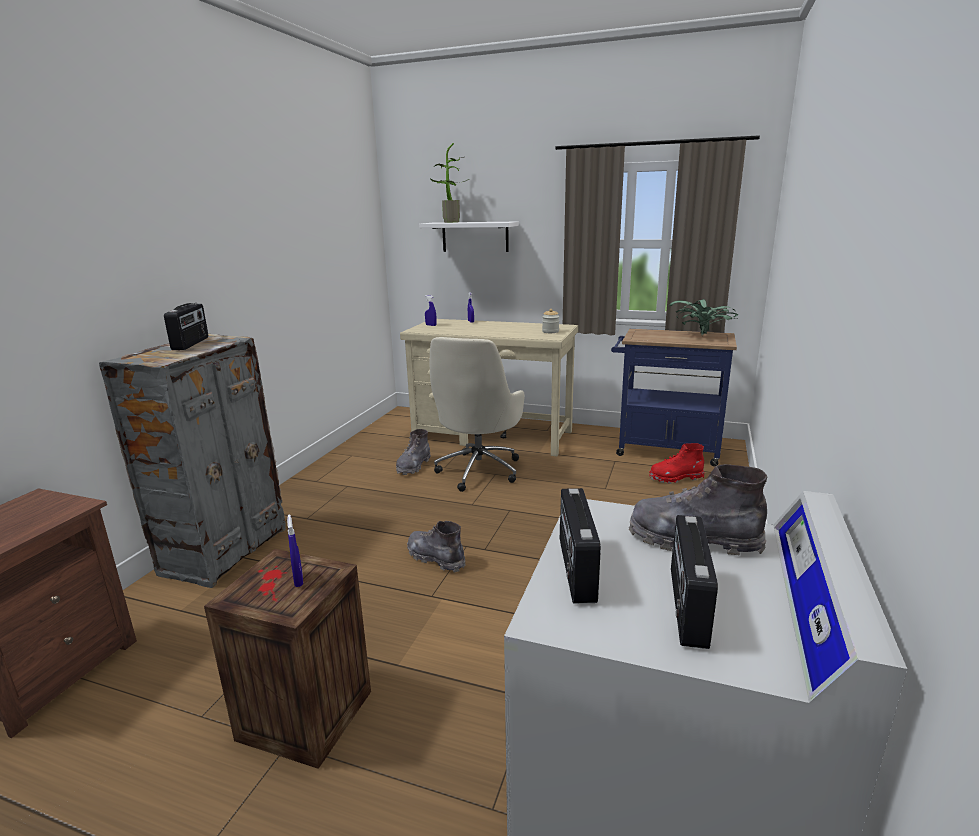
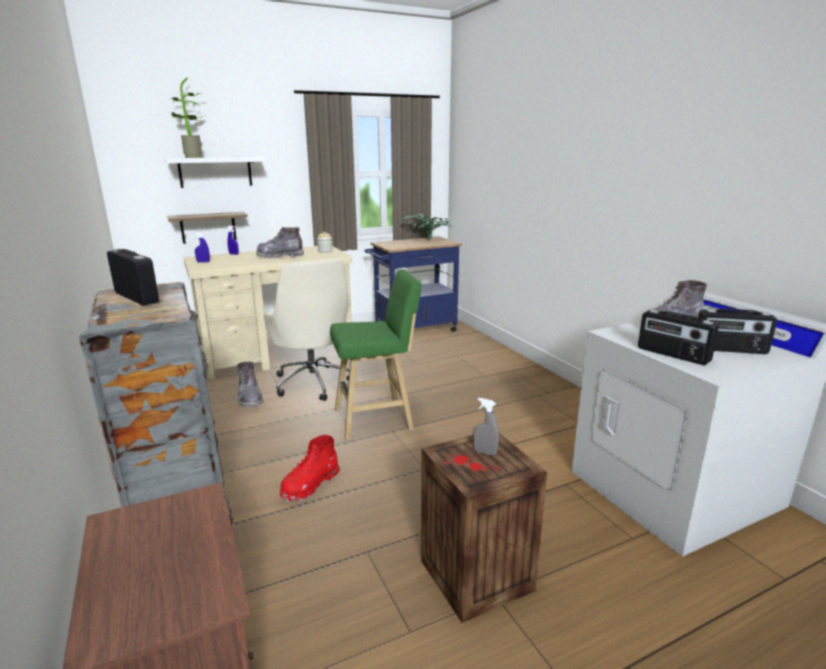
camera: 45 degrees left, 0 degrees up
blue spray bottle [287,514,303,587] -> grey spray bottle [473,398,499,456]
grey boot [407,521,466,573] -> grey boot moved to [256,227,304,259]
red boot [649,443,705,484] -> red boot moved to [279,435,340,502]
radio [671,515,718,649] -> radio turned 45 degrees counterclockwise [698,309,777,354]
none -> shelf [167,212,248,243]
none -> green stool [330,269,422,440]

